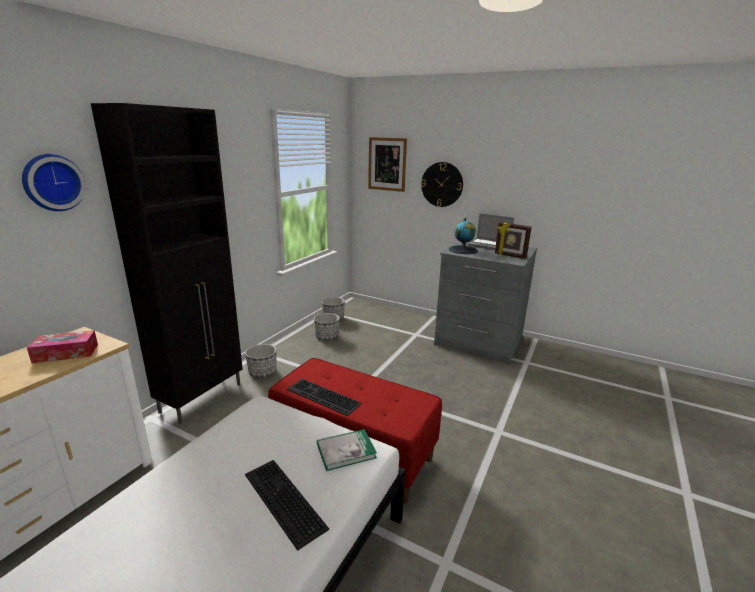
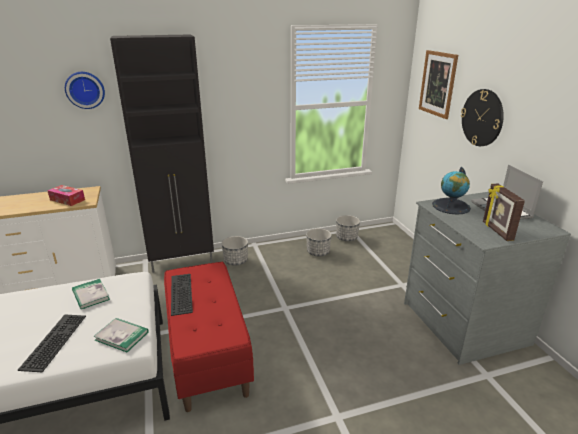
camera: 45 degrees right, 5 degrees up
none -> book [72,279,110,310]

